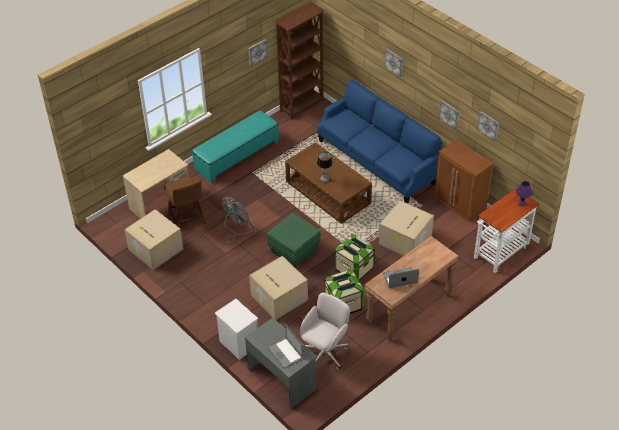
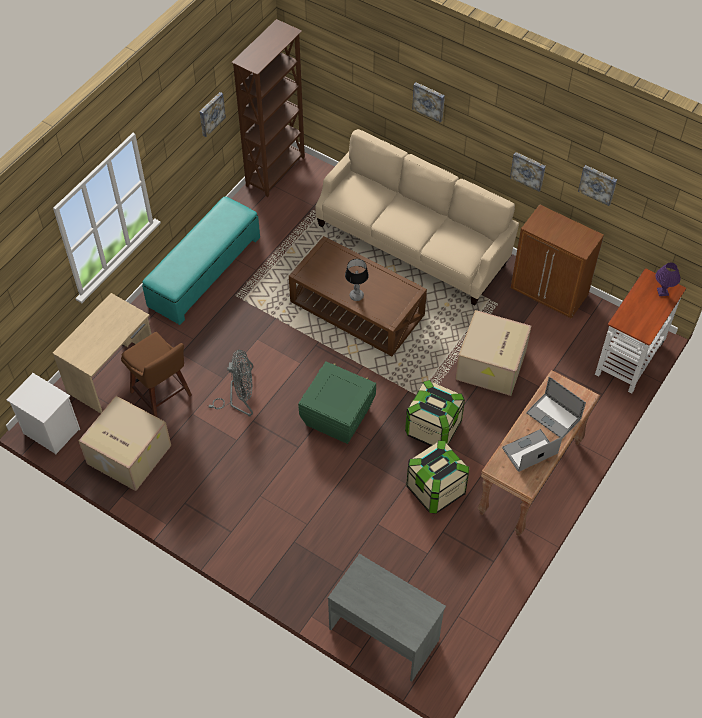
camera: 15 degrees left, 10 degrees up
white nightstand [215,299,258,360] -> white nightstand moved to [7,373,80,454]
grey fan [222,197,254,244] -> grey fan turned 60 degrees clockwise [208,350,253,417]
cardboard box [249,256,308,320] -> none
laptop [268,324,303,369] -> laptop moved to [526,377,586,439]
white office chair [300,293,350,370] -> none
blue sofa [317,80,442,203] -> beige sofa [315,129,519,305]

